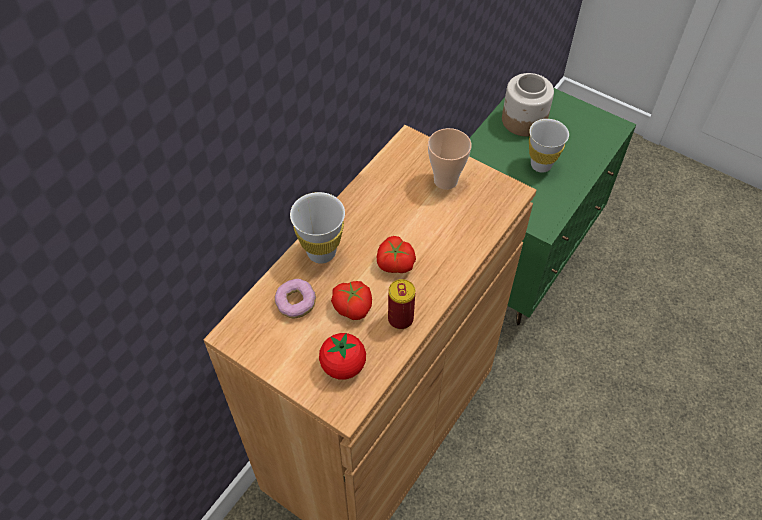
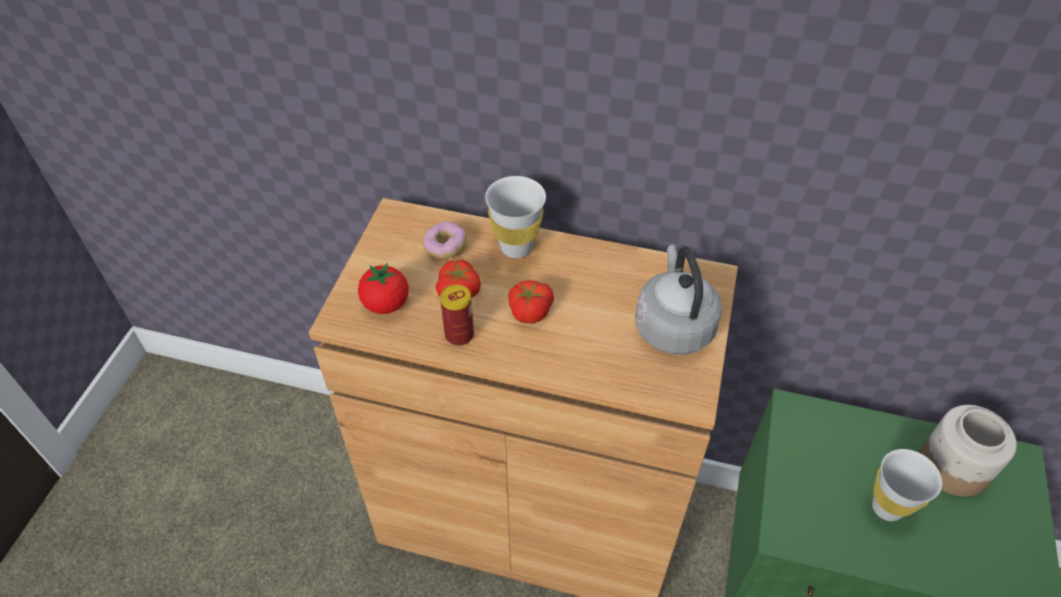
camera: 70 degrees right, 5 degrees down
cup [428,128,471,190] -> grey kettle [635,244,722,355]

